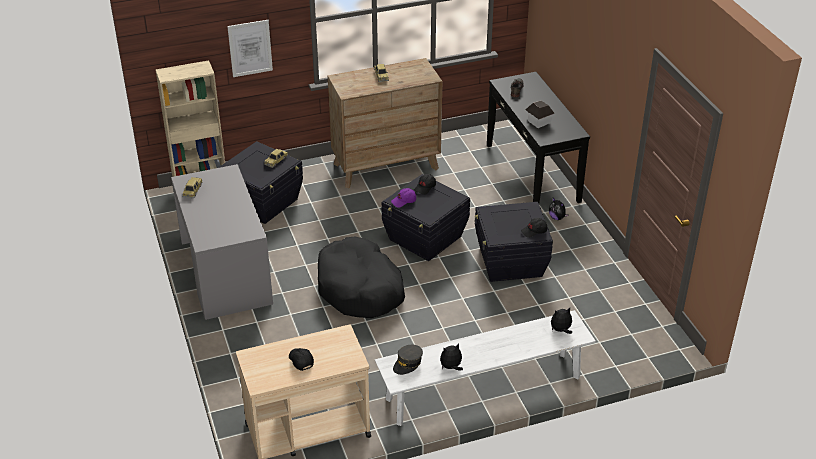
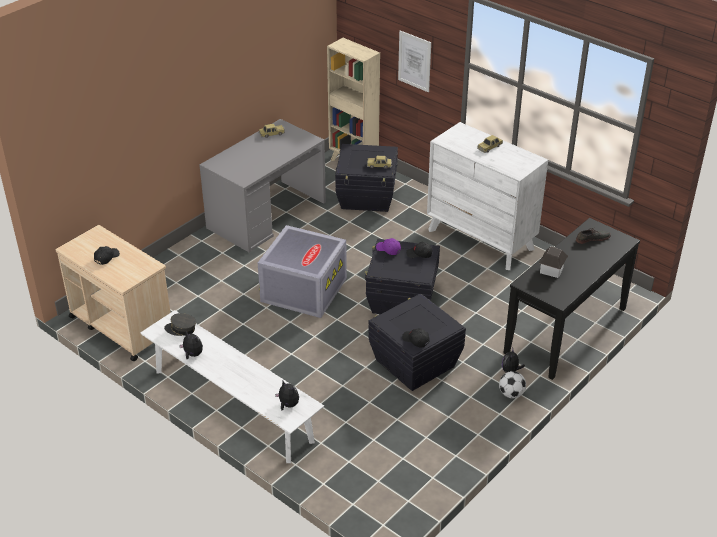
camera: 60 degrees right, 0 degrees up
black dog bed [318,237,405,318] -> grey storage box [258,225,347,318]
brown dresser [328,58,442,188] -> white dresser [427,122,548,270]
none -> football [499,371,526,398]

